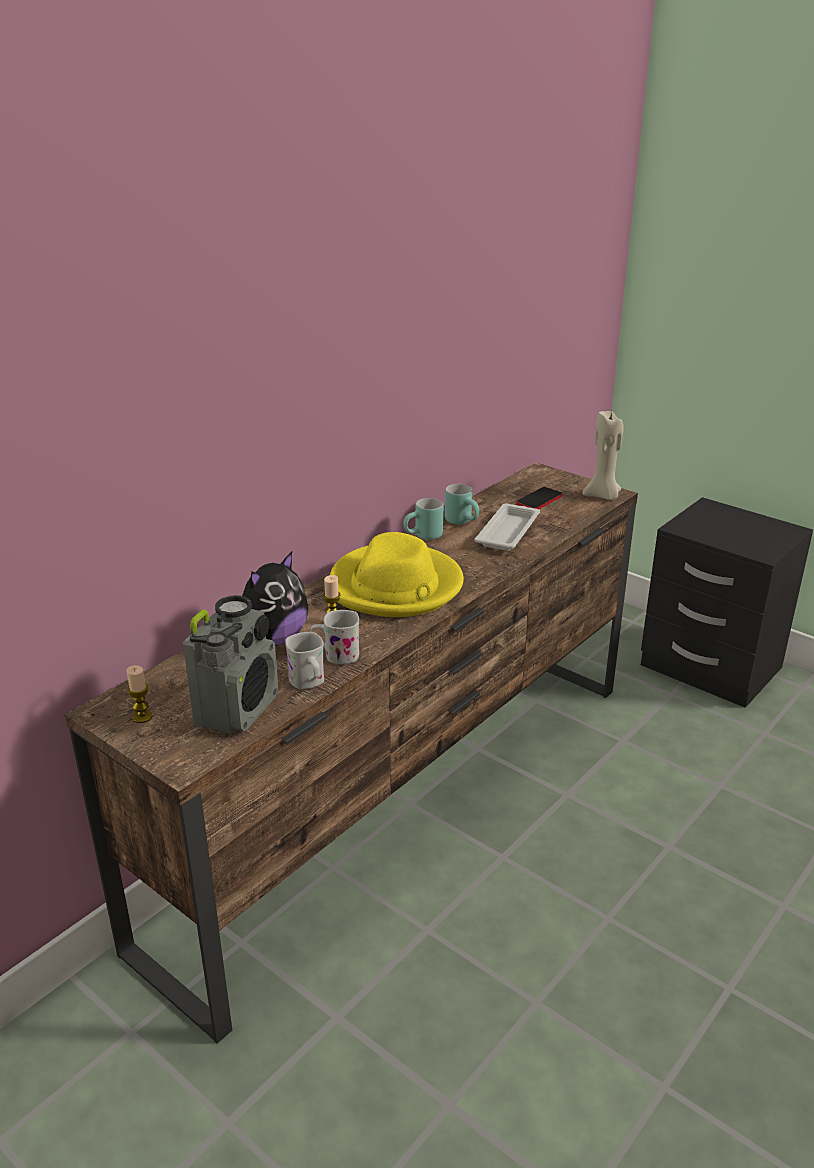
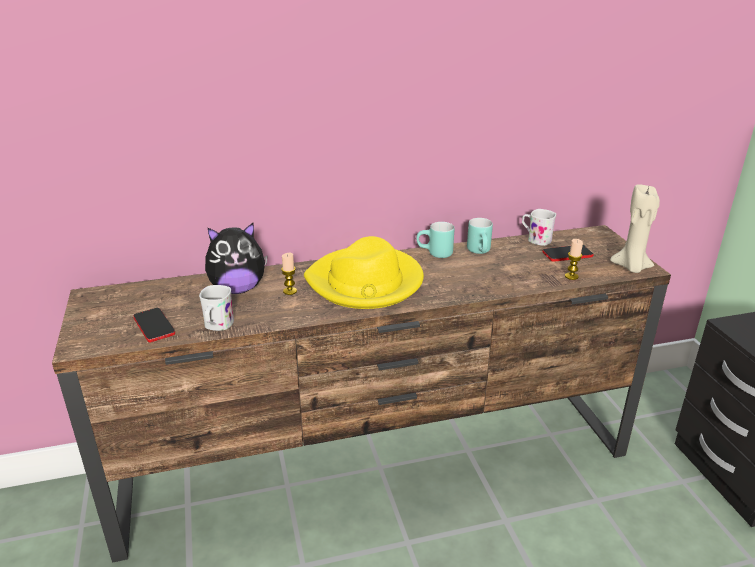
camera: 35 degrees right, 0 degrees up
candle [126,665,153,723] -> candle moved to [565,239,583,280]
radio [183,595,278,734] -> phone [133,308,175,342]
white mug [311,610,359,664] -> white mug moved to [522,209,556,246]
white tray [475,504,540,551] -> none

